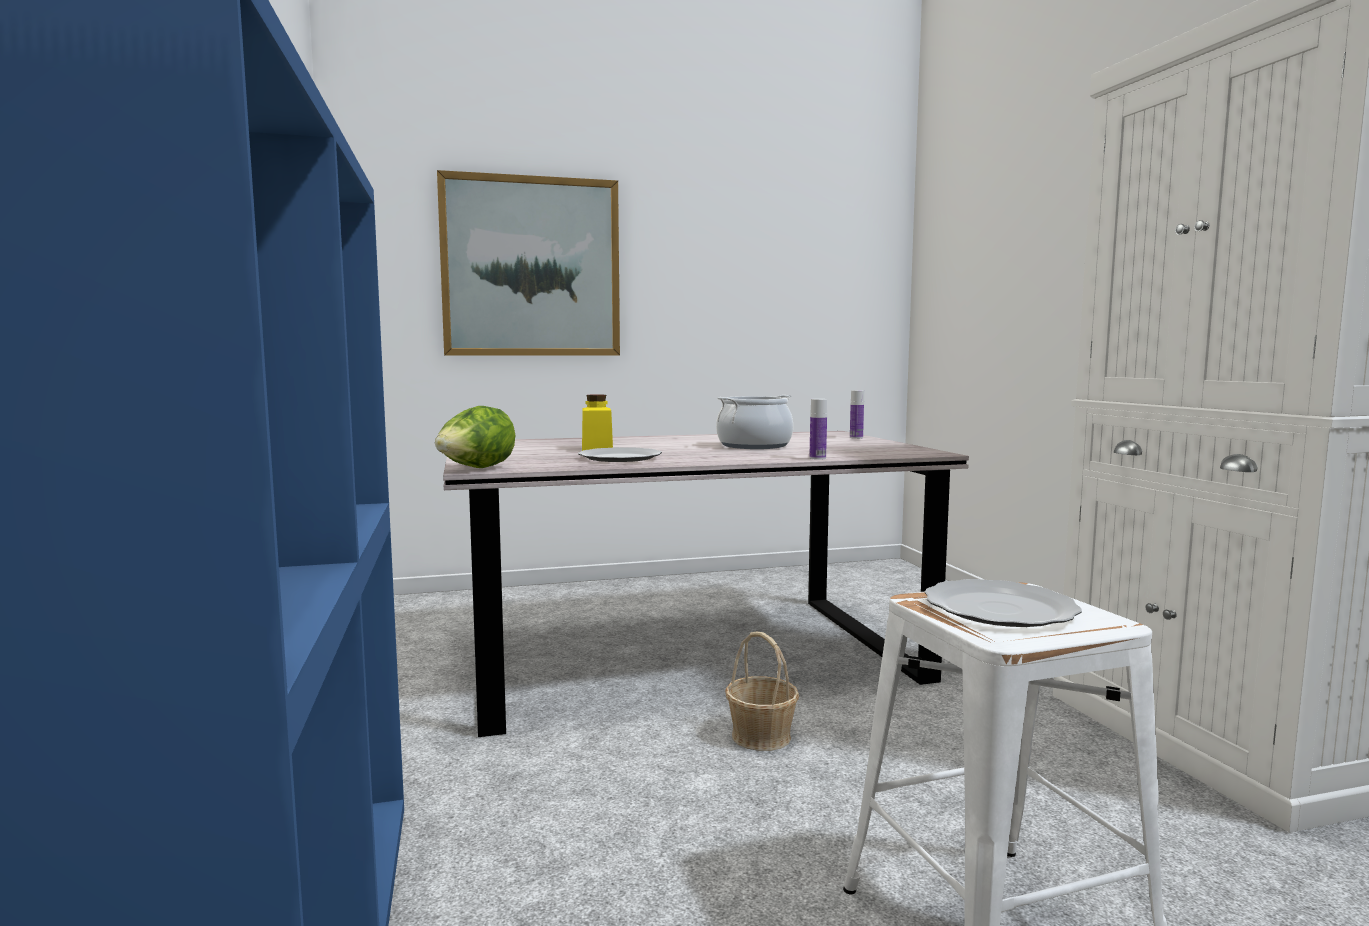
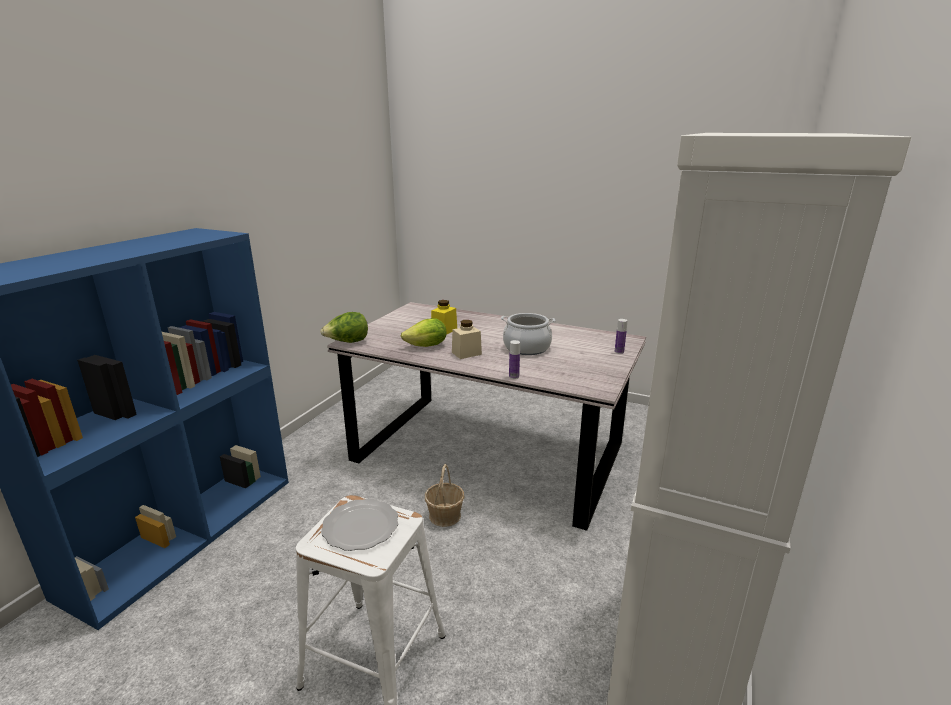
camera: 40 degrees right, 15 degrees up
picture [437,170,620,355] -> none
plate [578,447,662,462] -> lettuce [401,318,447,347]
none -> beige jar [452,320,482,359]

